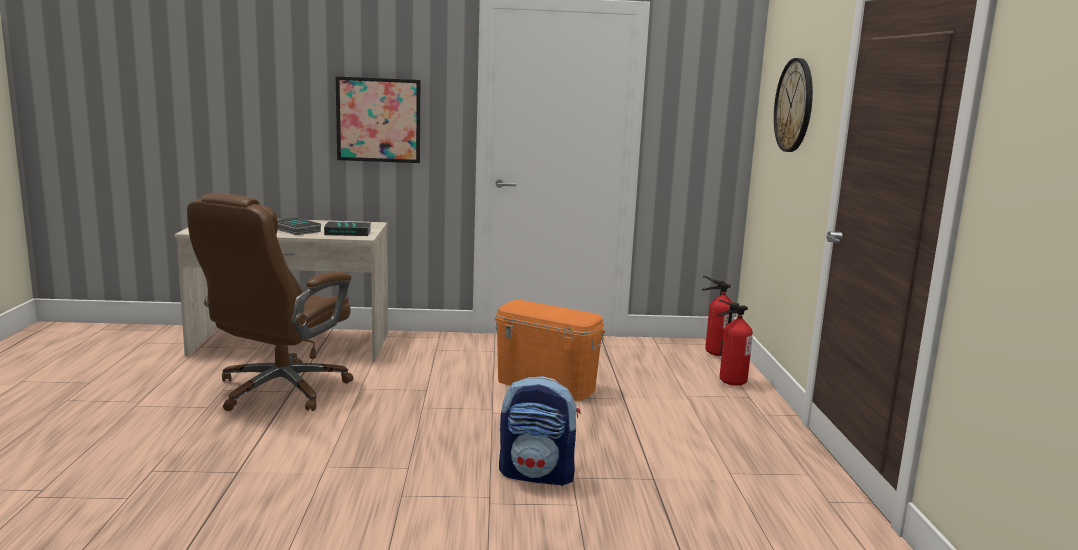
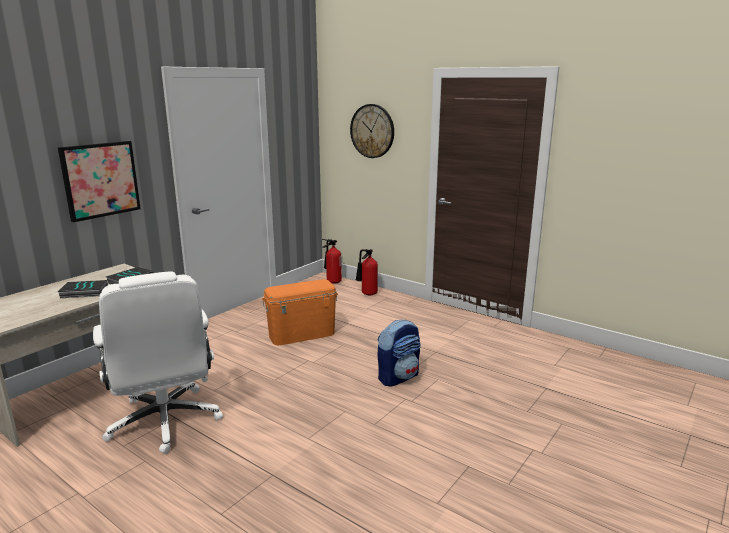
camera: 50 degrees left, 5 degrees up
brown office chair [187,193,353,411] -> white office chair [93,271,223,454]

